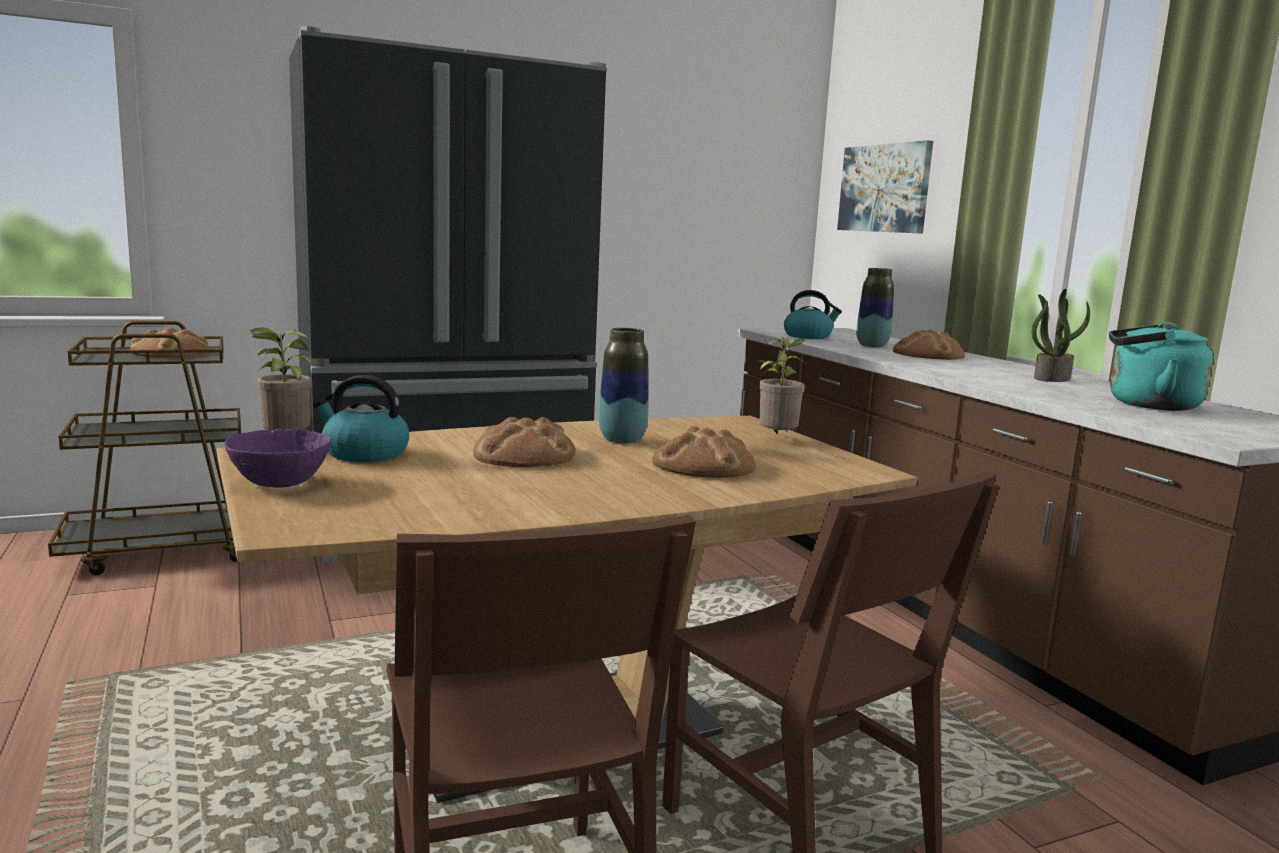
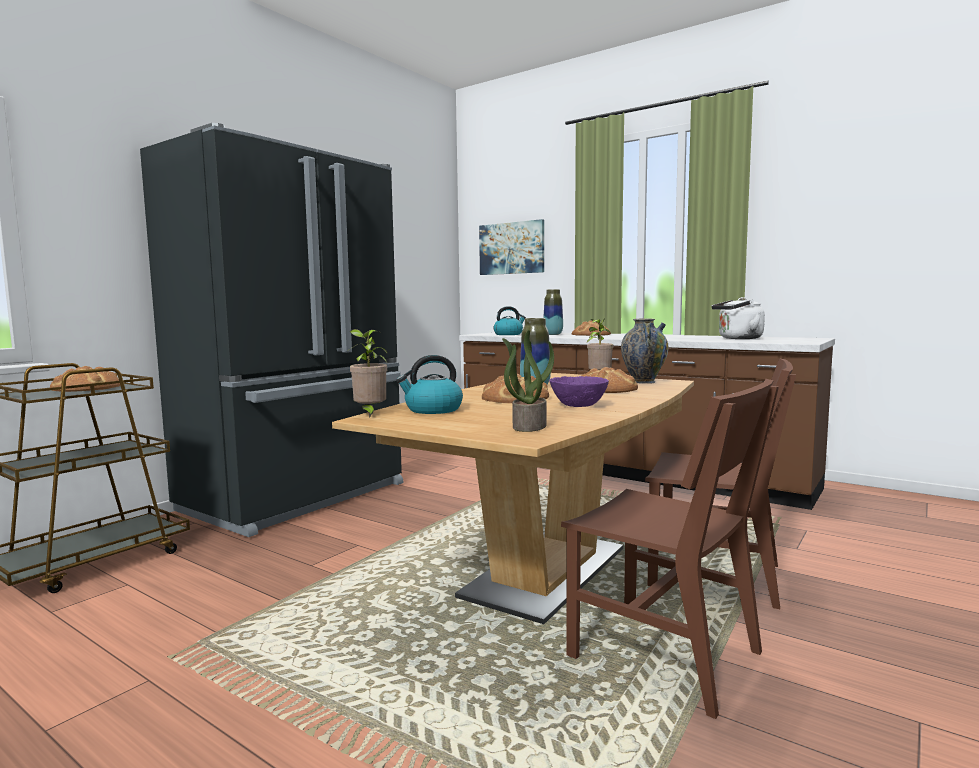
camera: 30 degrees left, 5 degrees down
purple bowl [224,429,331,488] -> purple bowl moved to [549,376,609,407]
potted plant [1032,289,1090,382] -> potted plant moved to [502,330,554,432]
turquoise kettle [1109,322,1213,411] -> white kettle [712,297,765,339]
none -> vase [621,319,669,384]

